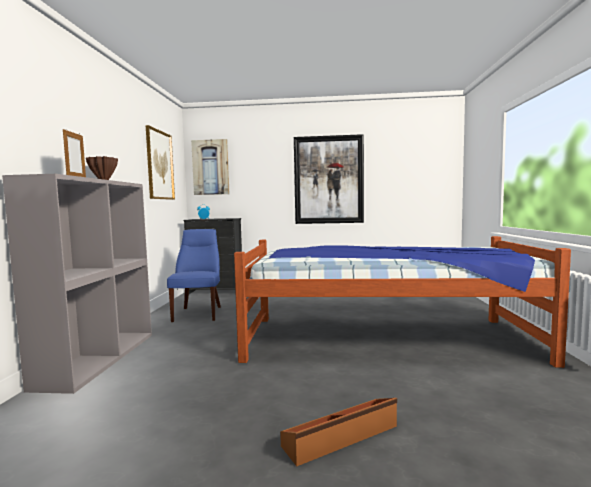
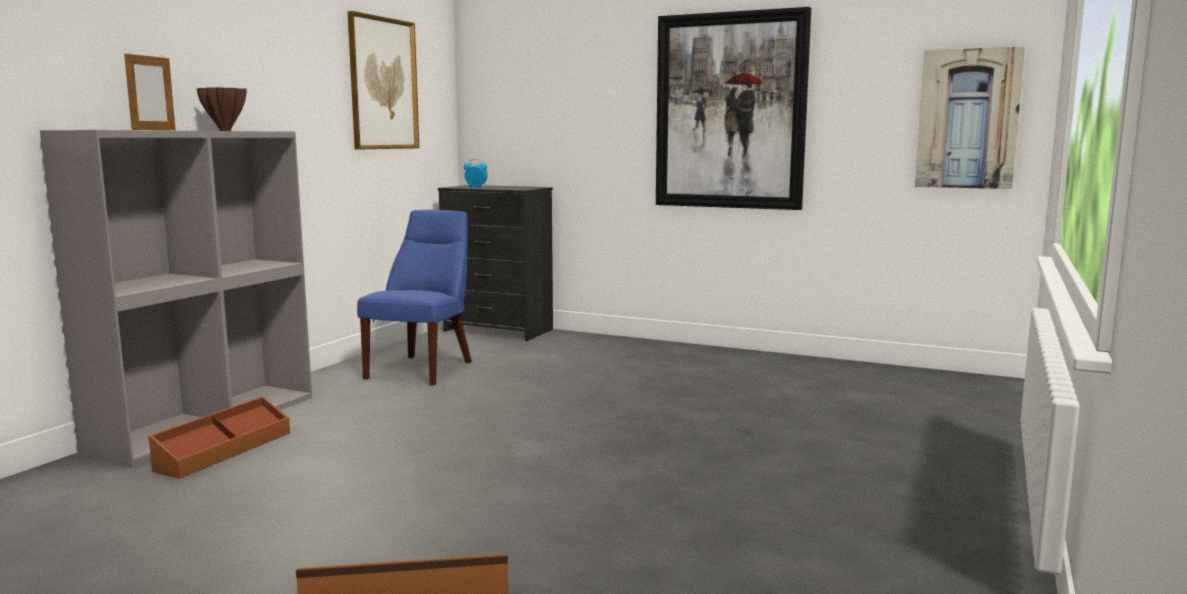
camera: 20 degrees right, 5 degrees up
picture [191,139,229,195] -> picture moved to [915,46,1025,189]
bed [234,236,571,368] -> none
none -> brown storage box [148,396,290,479]

